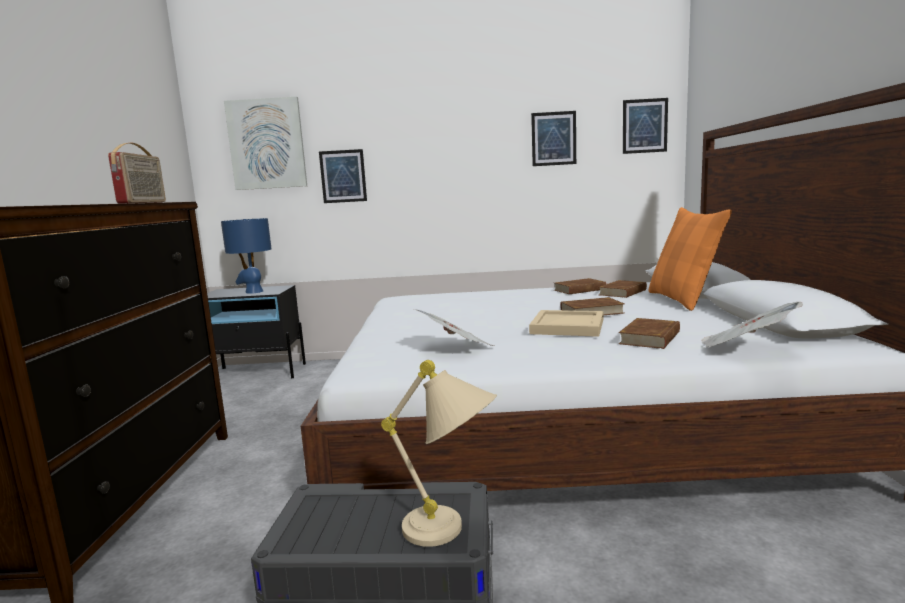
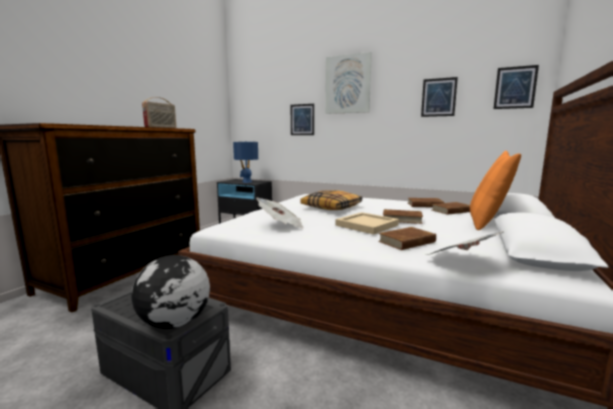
camera: 25 degrees right, 0 degrees up
picture [224,97,307,190] -> picture moved to [325,52,372,114]
beige table lamp [381,360,497,547] -> globe [131,255,210,329]
none -> pillow [300,190,362,210]

